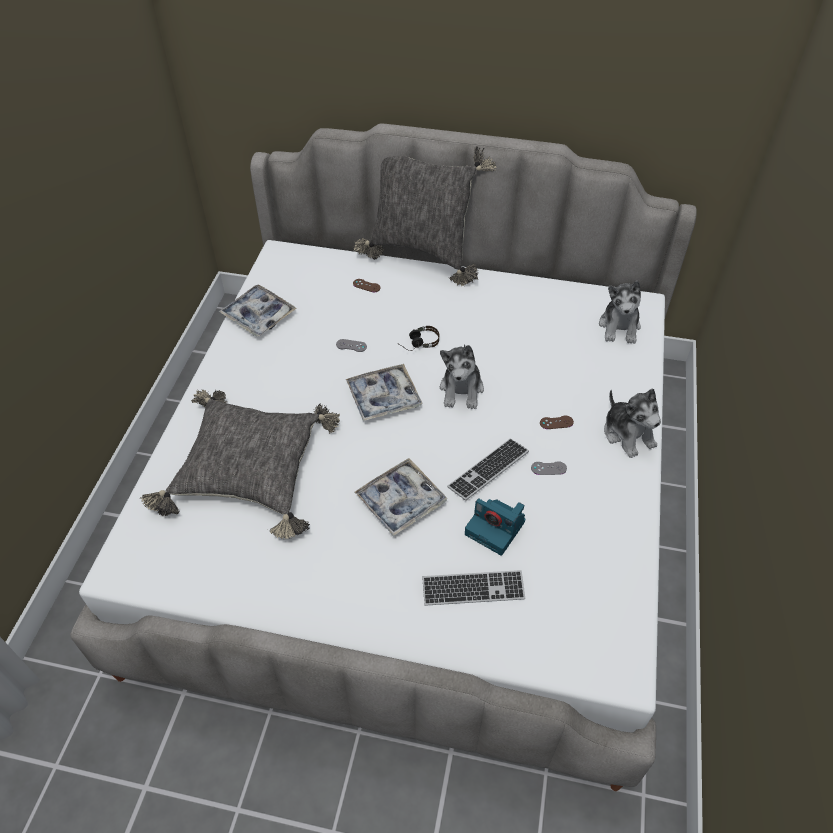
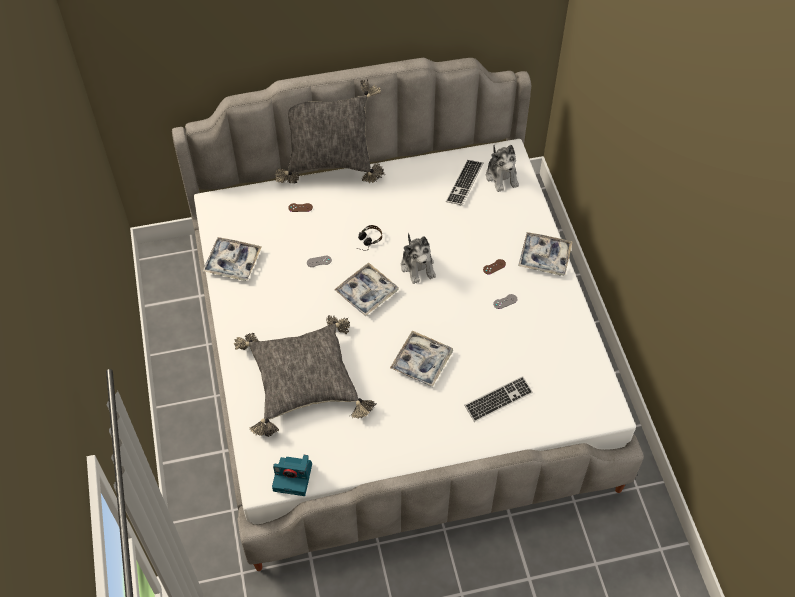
camera: 25 degrees left, 5 degrees up
keyboard [447,438,529,501] -> keyboard moved to [446,160,483,206]
camera [465,498,525,556] -> camera moved to [272,455,312,496]
plush toy [604,389,661,458] -> tray [518,232,573,276]

